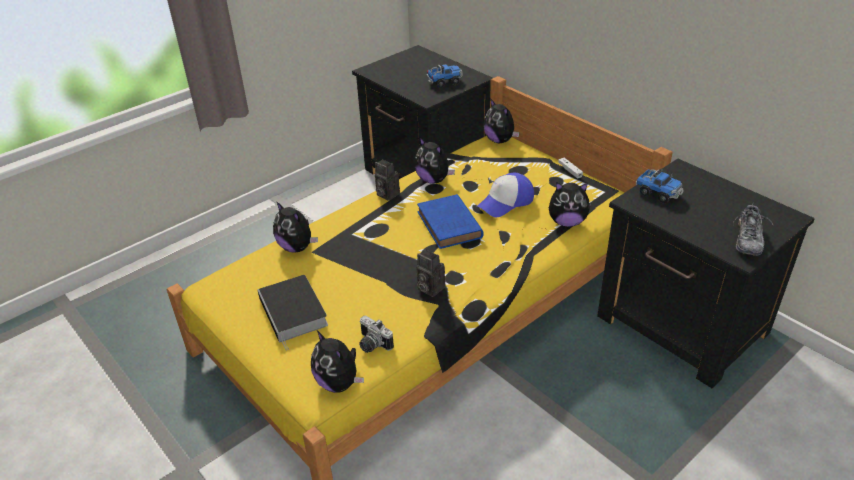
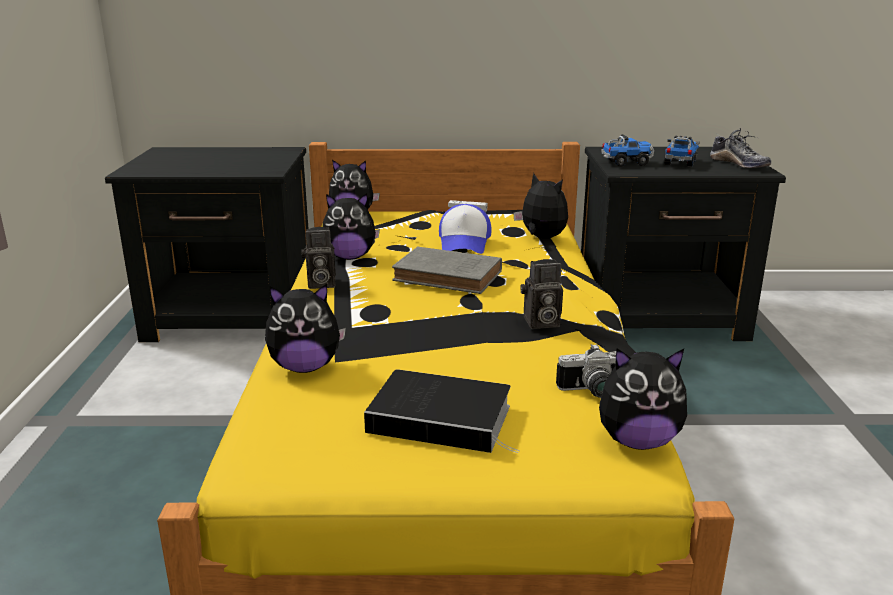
camera: 50 degrees left, 15 degrees down
blue book [417,194,484,249] -> grey book [392,247,502,294]
toy truck [427,63,463,88] -> toy truck moved to [664,135,700,167]
plush toy [549,182,591,227] -> plush toy turned 90 degrees counterclockwise [513,173,568,239]

